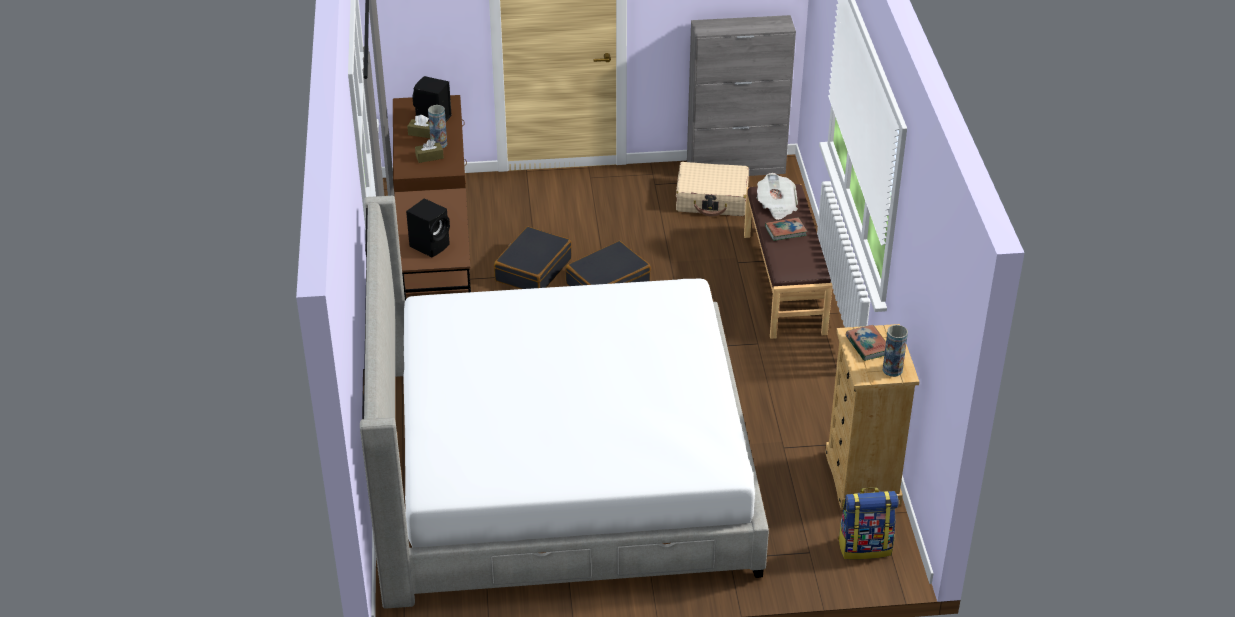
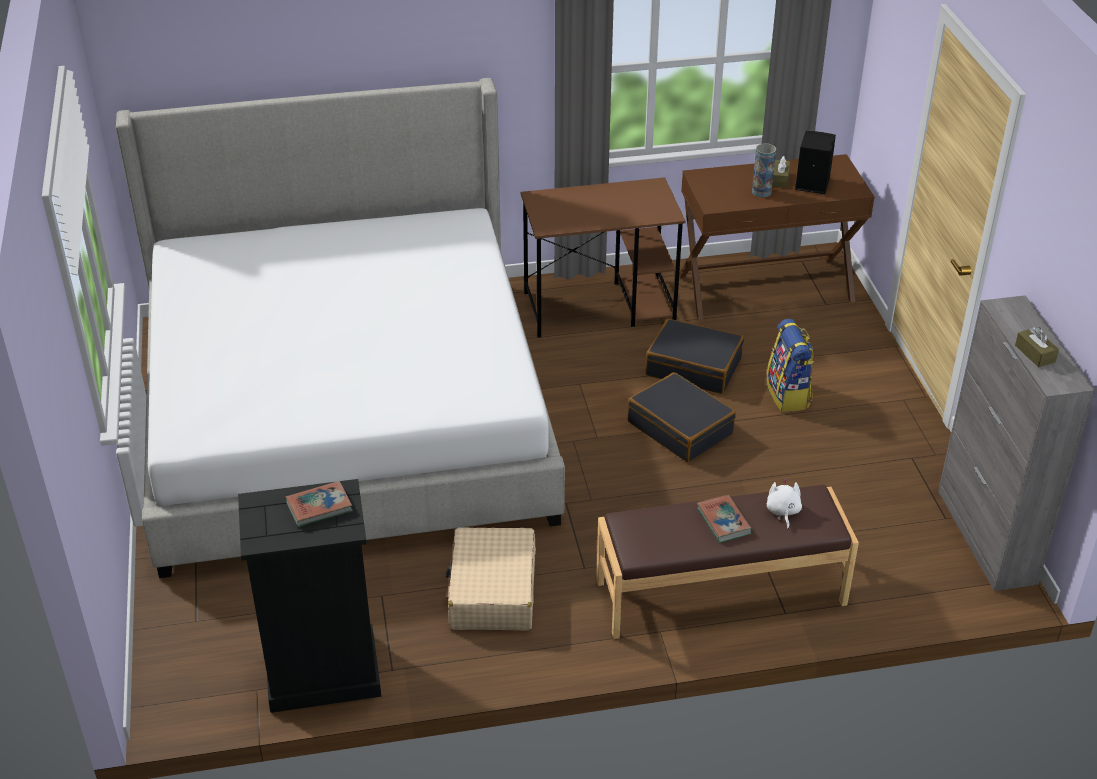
camera: 85 degrees right, 0 degrees up
black speaker [406,198,450,257] -> none
brown tissue box [415,139,444,163] -> brown tissue box moved to [1015,327,1059,367]
beige suitcase [676,162,749,217] -> beige suitcase moved to [446,528,536,631]
newspaper [757,173,798,220] -> white plush toy [767,479,802,529]
beige dresser [825,324,919,510] -> black dresser [238,479,381,713]
backpack [838,488,899,559] -> backpack moved to [767,319,814,412]
vase [883,325,908,377] -> none

